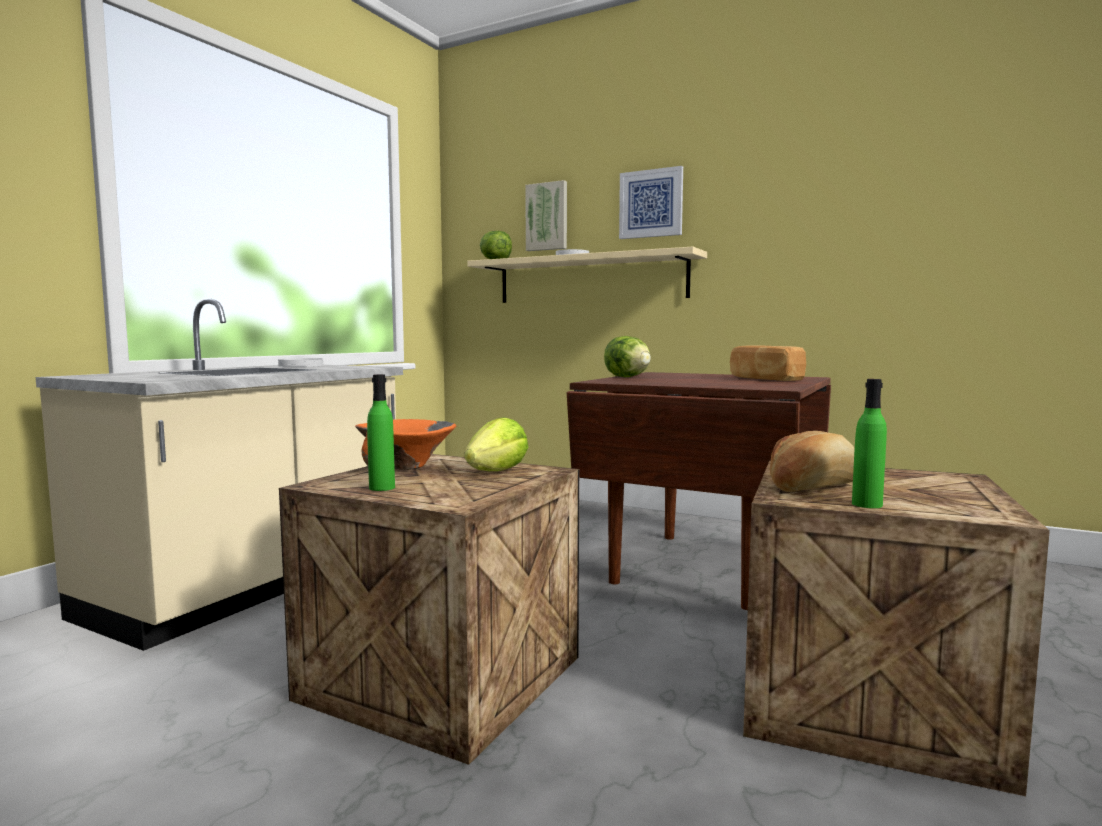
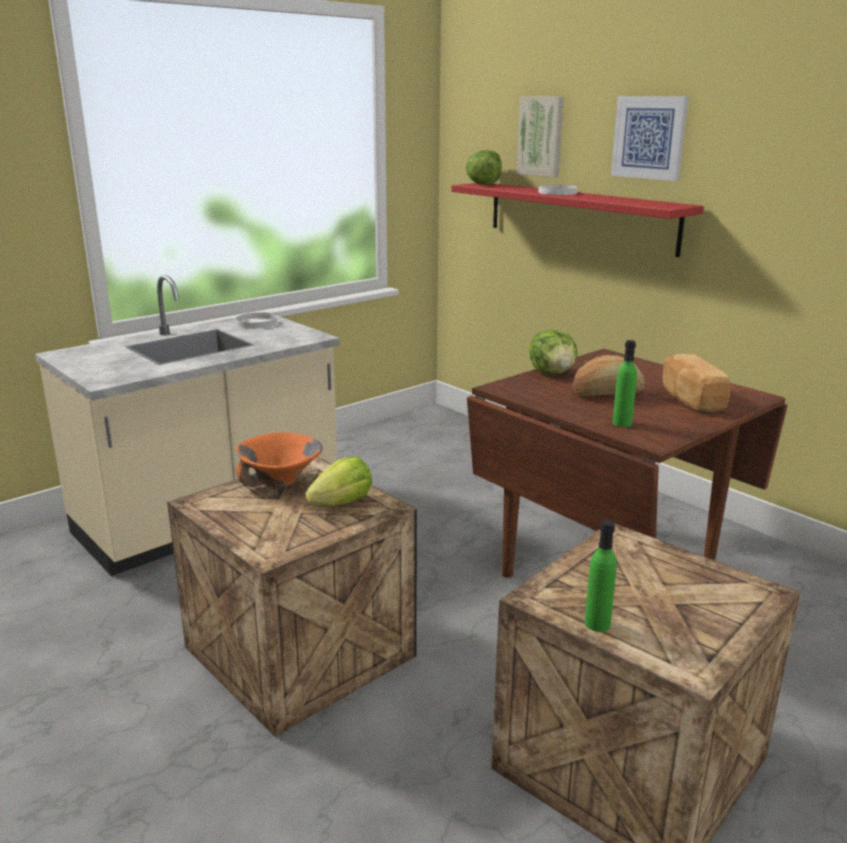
camera: 20 degrees right, 15 degrees up
green bottle [367,374,395,491] -> green bottle moved to [613,340,637,427]
beige shelf [468,247,707,303] -> red shelf [451,183,704,257]
bread [770,431,855,492] -> bread moved to [572,355,645,396]

